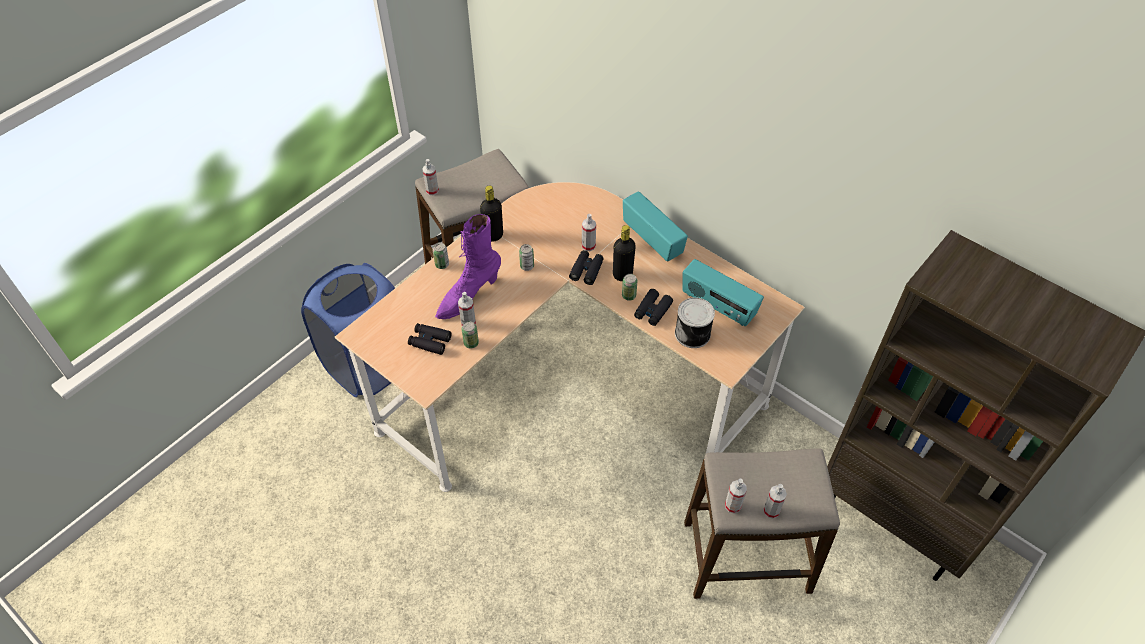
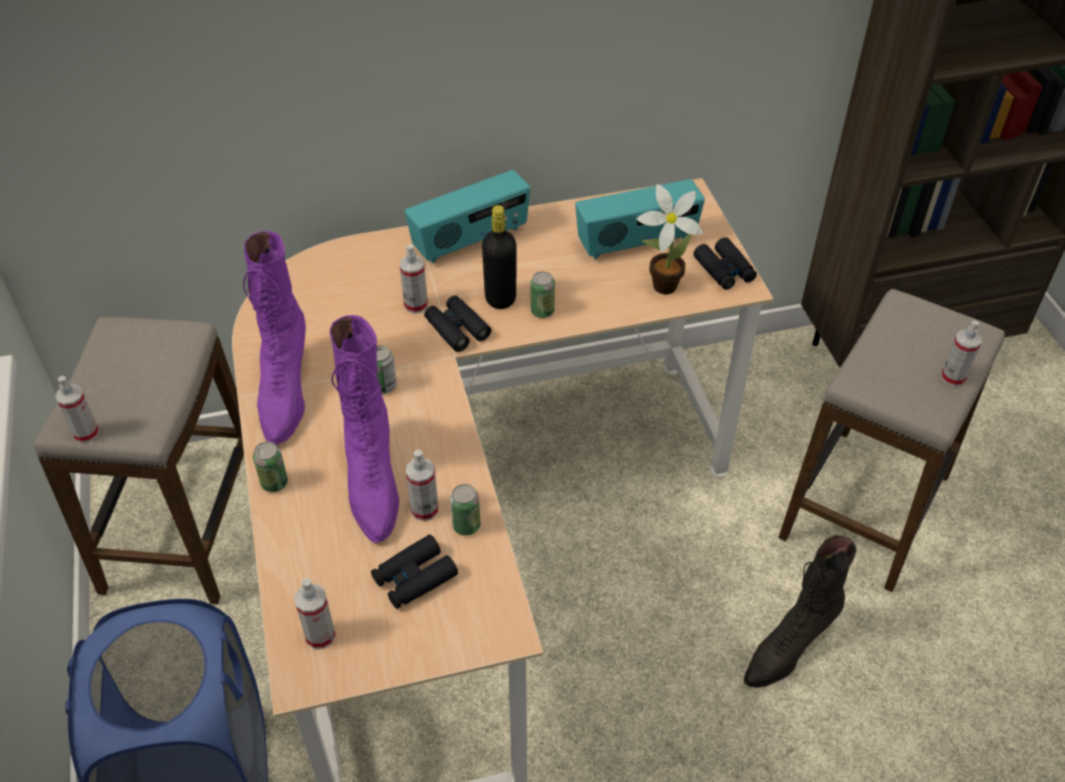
camera: 55 degrees left, 5 degrees down
black bottle [480,185,503,242] -> purple boot [243,231,306,445]
radio [623,191,688,261] -> radio turned 150 degrees clockwise [405,170,530,263]
black binoculars [634,289,673,326] -> black binoculars moved to [693,237,757,290]
can [675,297,715,348] -> potted plant [637,184,703,294]
spray bottle [725,479,747,514] -> spray bottle moved to [294,578,336,649]
none -> black boot [744,535,856,688]

